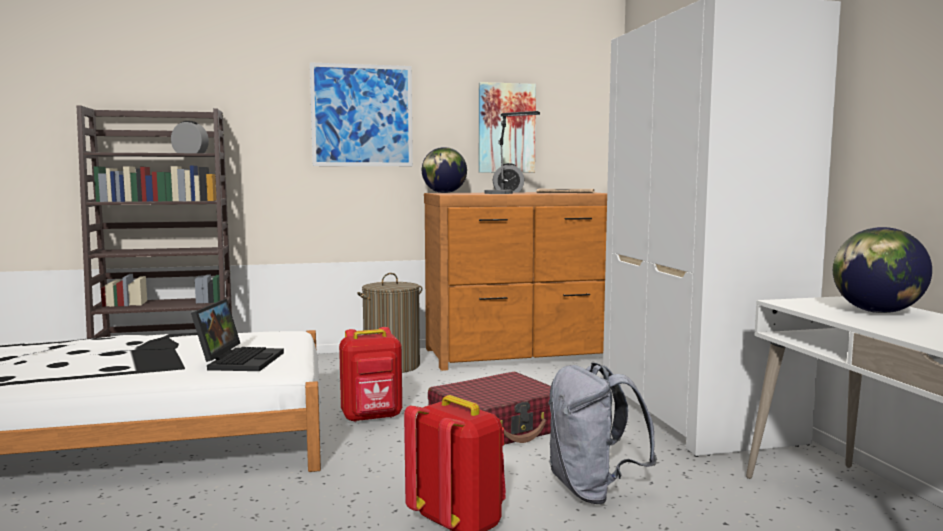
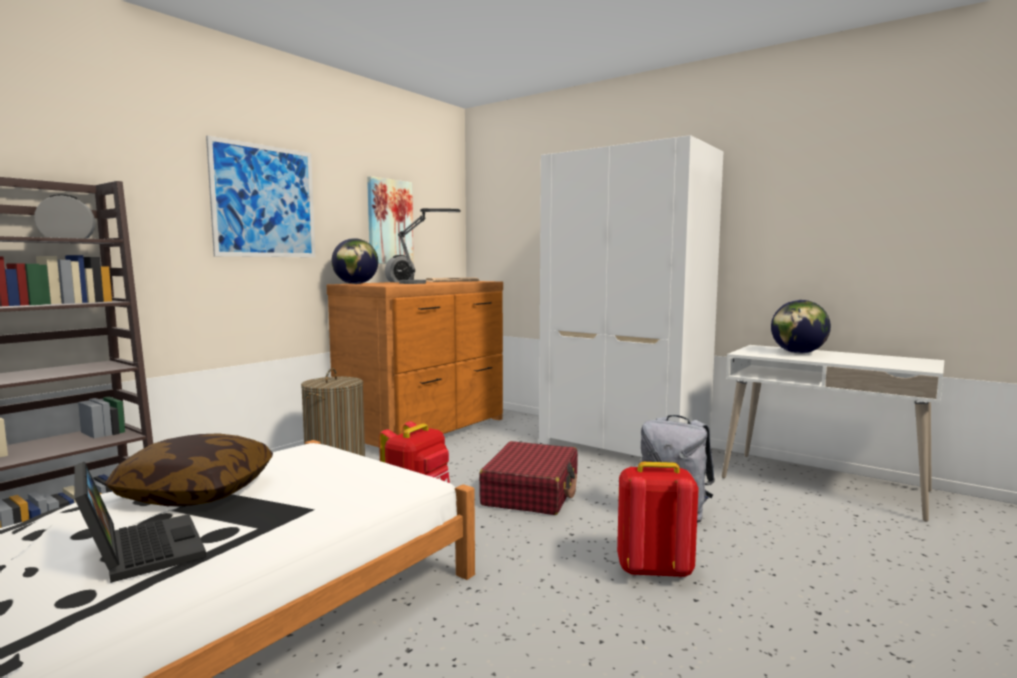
camera: 40 degrees left, 0 degrees up
laptop [191,299,284,371] -> laptop moved to [74,462,206,583]
none -> pillow [105,433,273,506]

